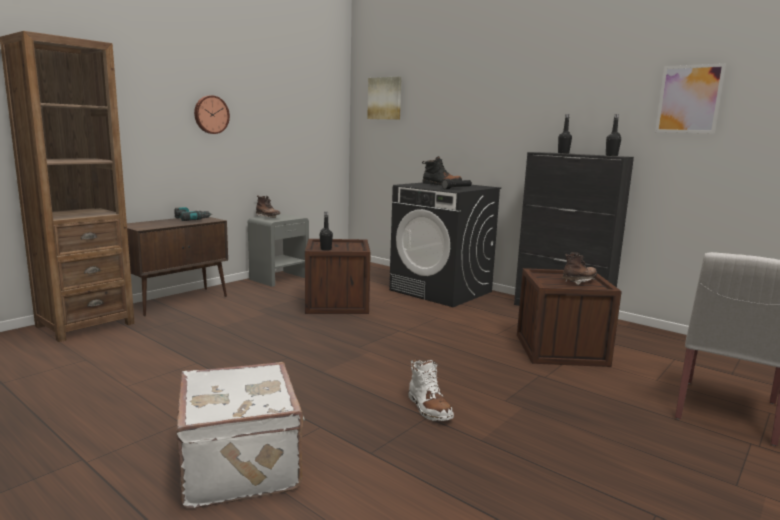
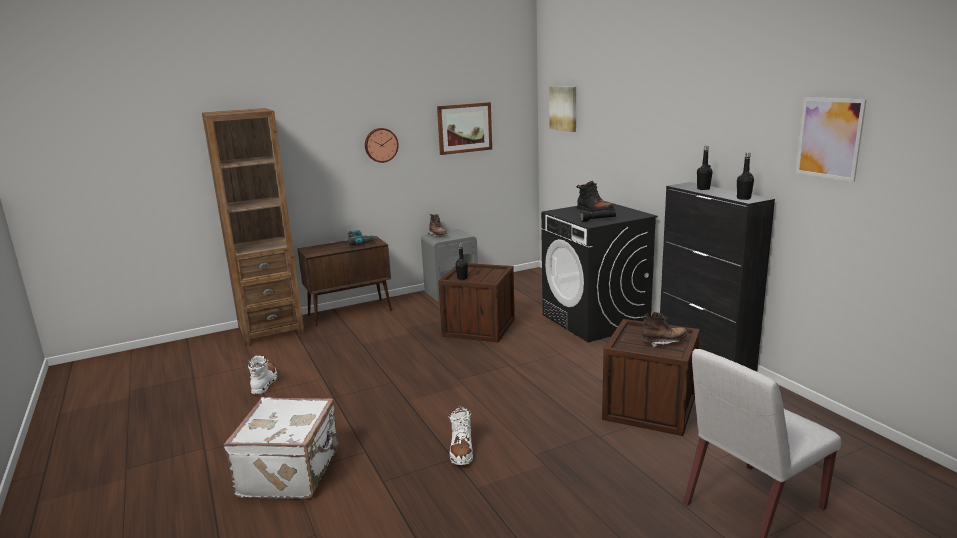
camera: 25 degrees right, 5 degrees up
none -> white boot [248,355,277,395]
none -> picture [437,102,492,155]

